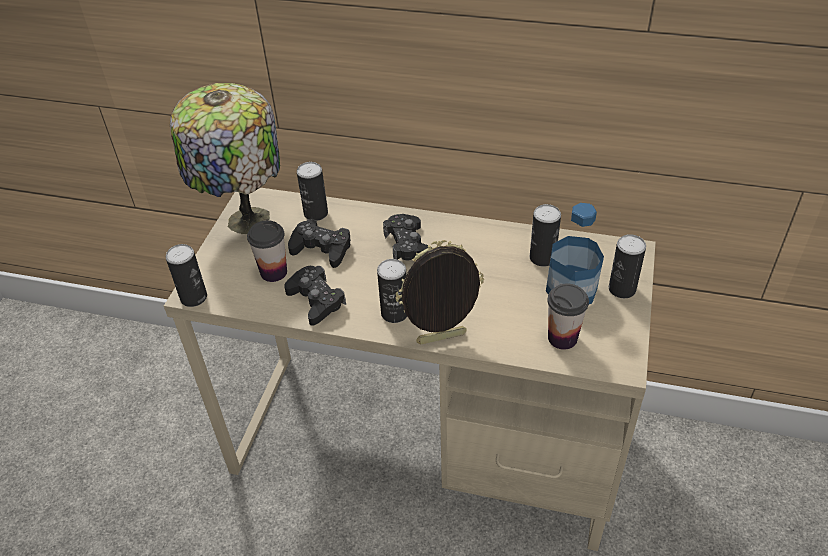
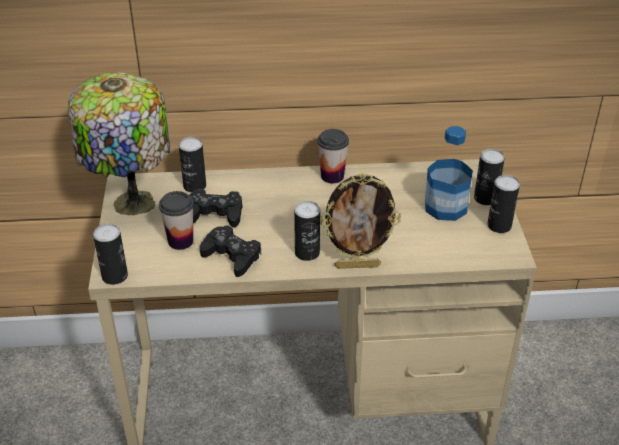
camera: 20 degrees left, 5 degrees down
black game controller [383,214,432,260] -> none
picture frame [395,240,484,345] -> picture frame turned 150 degrees counterclockwise [320,173,401,269]
can [530,204,561,267] -> can moved to [487,175,520,233]
cup [547,283,589,350] -> cup moved to [317,129,349,184]

